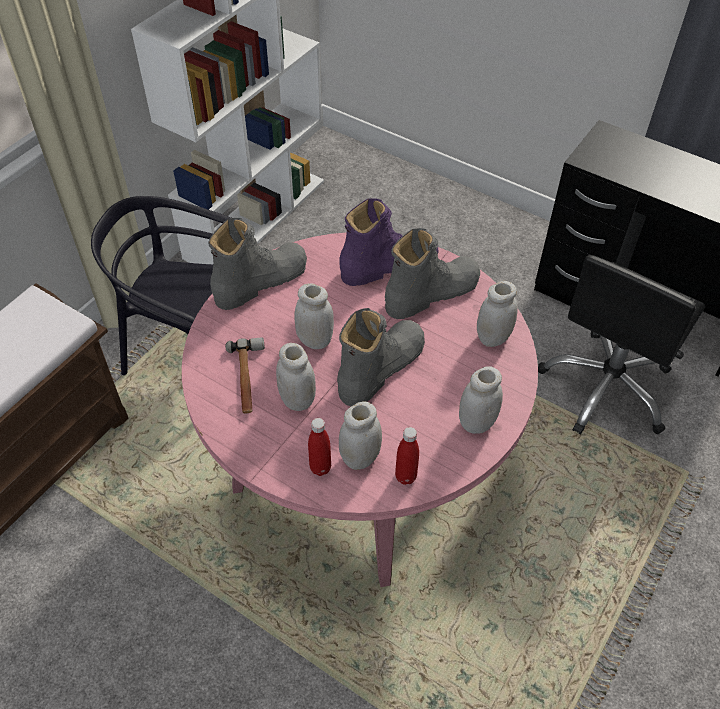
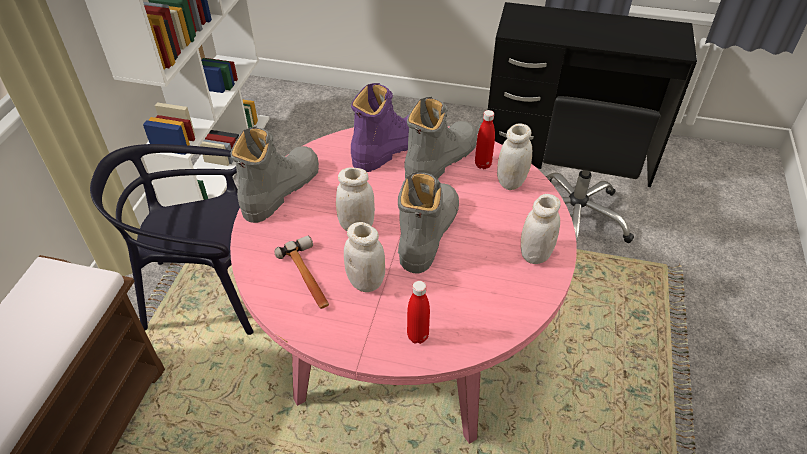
camera: 20 degrees left, 5 degrees down
white jar [339,401,382,470] -> none
red bottle [395,427,419,485] -> red bottle moved to [475,110,495,169]

